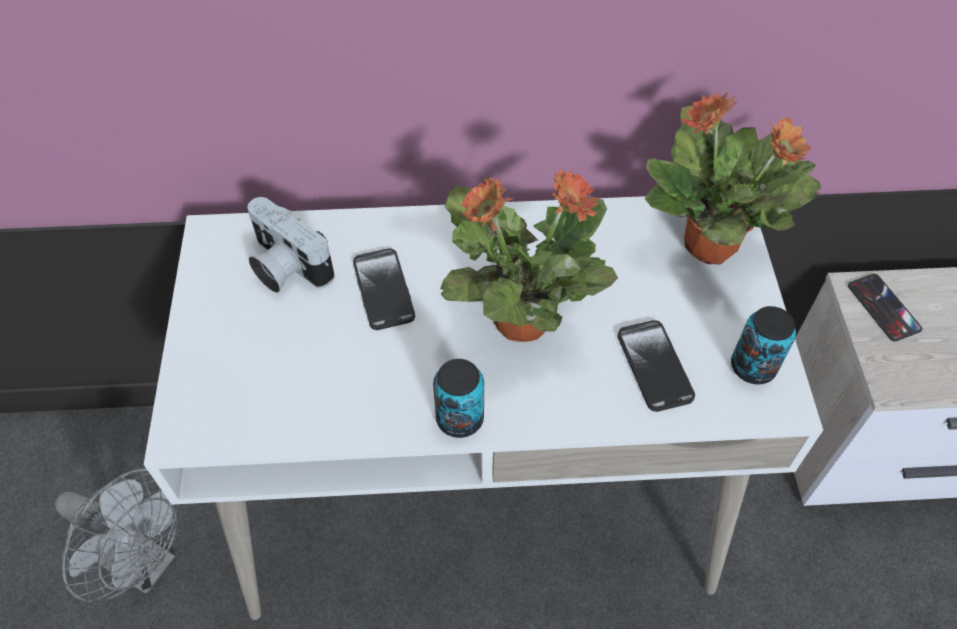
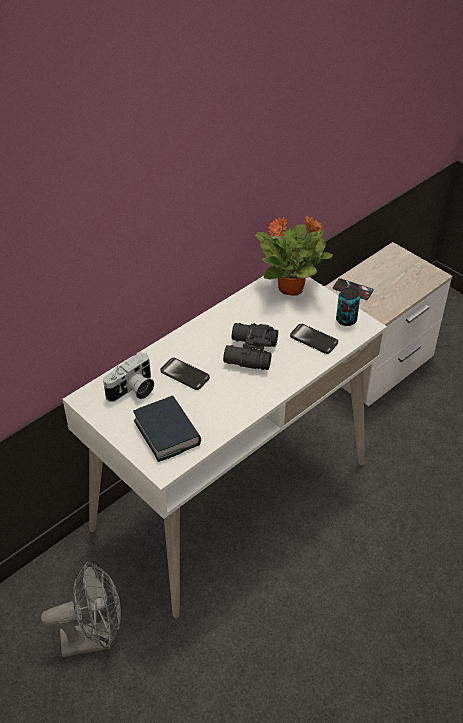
camera: 40 degrees left, 10 degrees down
camera [248,197,335,293] -> camera turned 45 degrees counterclockwise [103,352,154,402]
can [433,359,484,438] -> none
potted plant [440,169,618,342] -> black binoculars [223,323,278,370]
none -> book [133,396,201,462]

